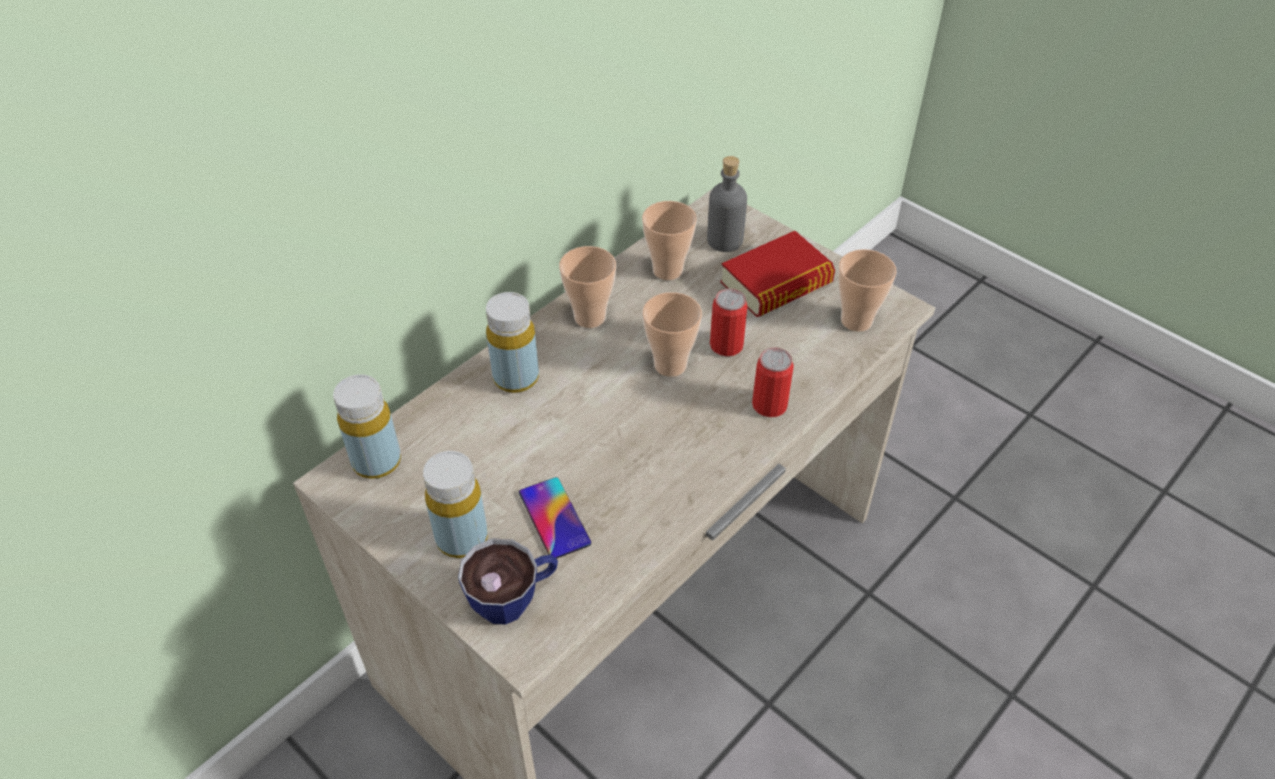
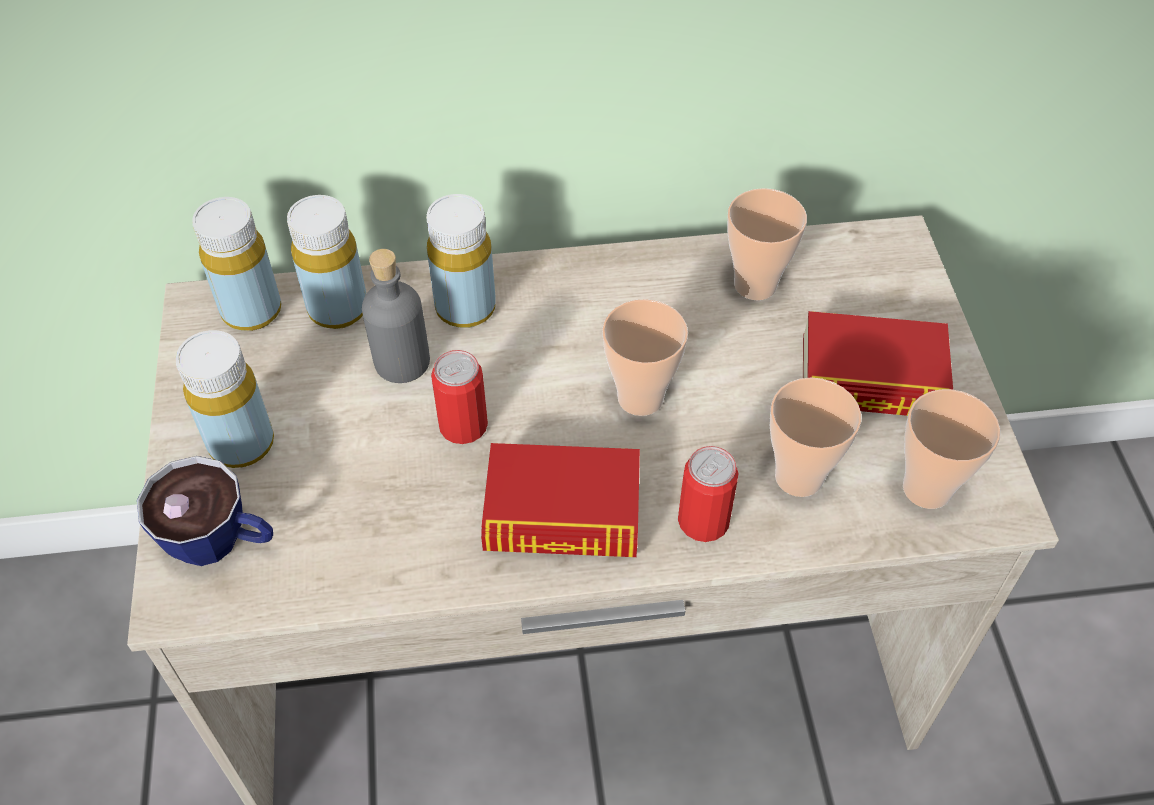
camera: 40 degrees right, 5 degrees up
phone [519,477,591,559] -> none
cup [559,246,616,328] -> cup moved to [770,377,861,497]
grey bottle [707,156,747,252] -> grey bottle moved to [362,249,430,383]
can [710,289,747,356] -> can moved to [431,350,488,444]
none -> yellow bottle [287,195,366,329]
none -> book [481,443,640,557]

